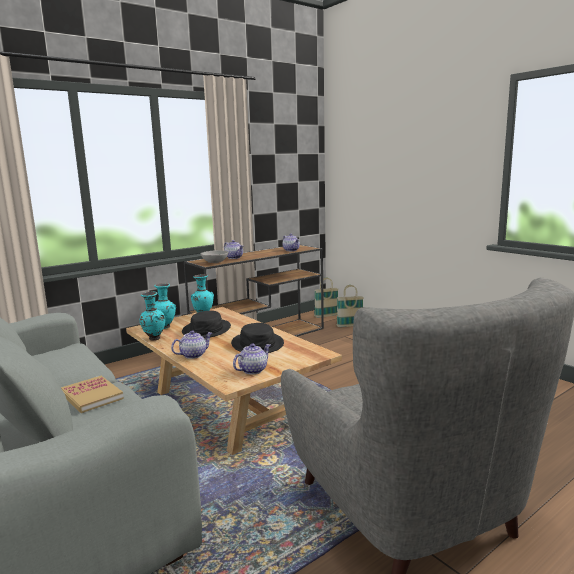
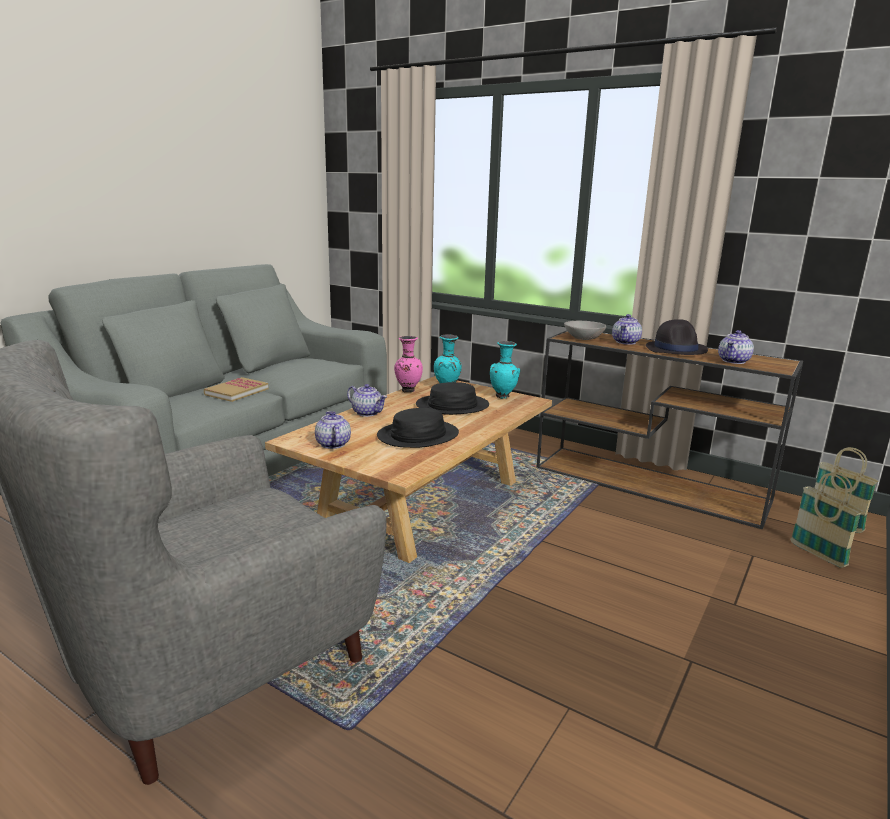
camera: 70 degrees right, 5 degrees up
turquoise vase [140,292,165,341] -> pink vase [394,336,423,392]
teapot [233,343,271,374] -> teapot turned 135 degrees counterclockwise [315,411,351,449]
none -> black hat [646,319,708,355]

